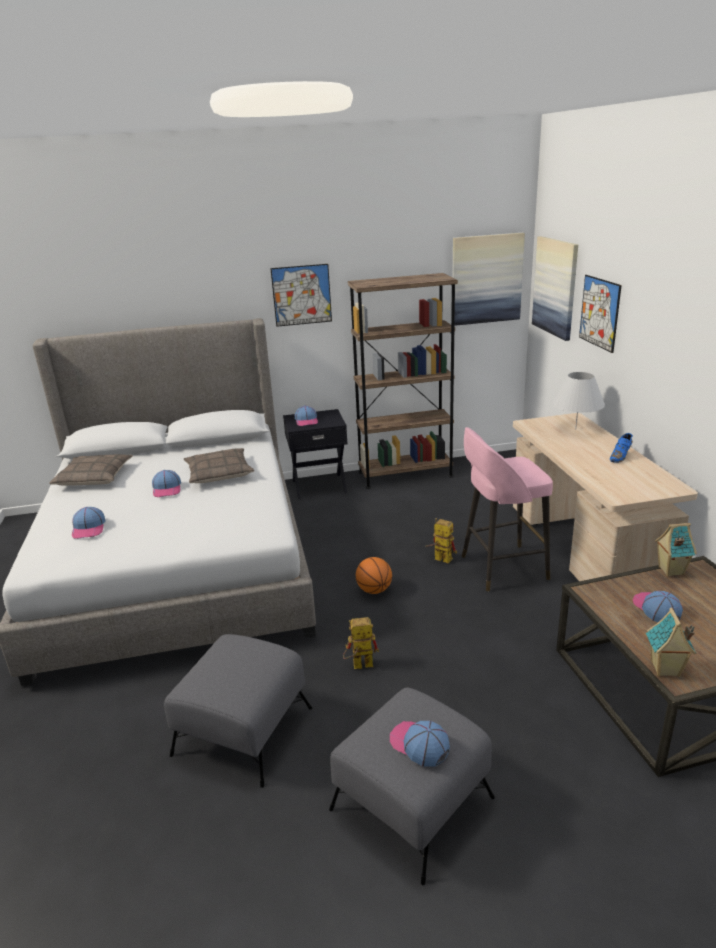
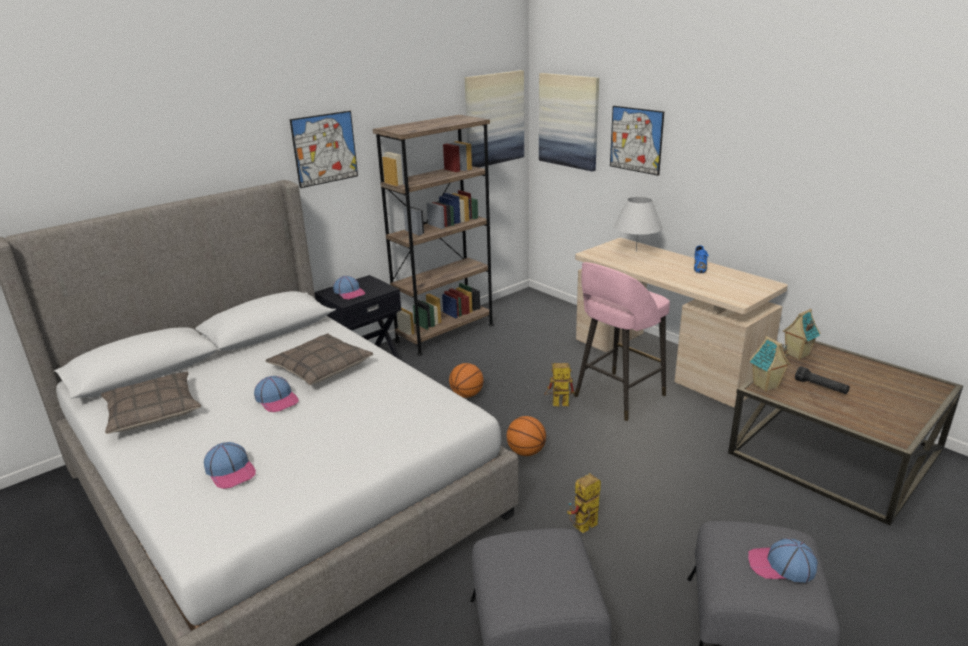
camera: 30 degrees left, 0 degrees up
cap [633,591,683,622] -> black flashlight [795,366,850,394]
toy house [646,607,696,677] -> toy house moved to [750,336,791,392]
none -> basketball [449,363,484,398]

